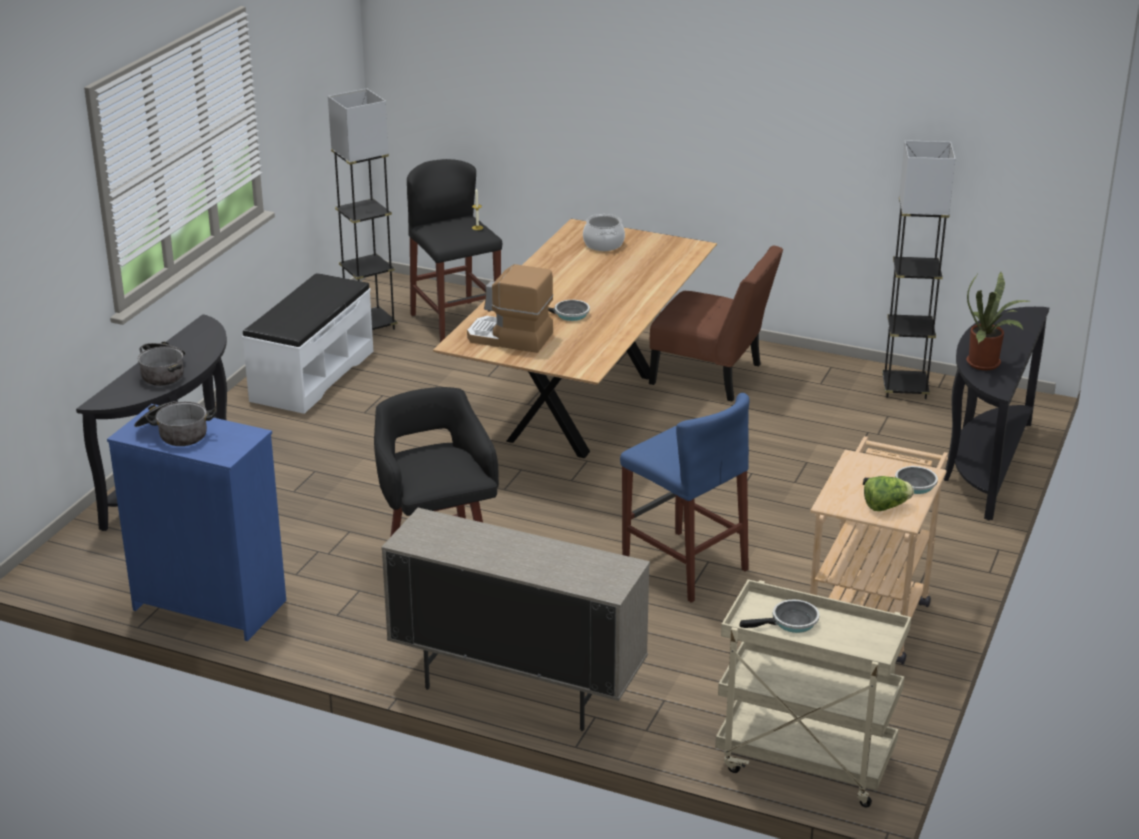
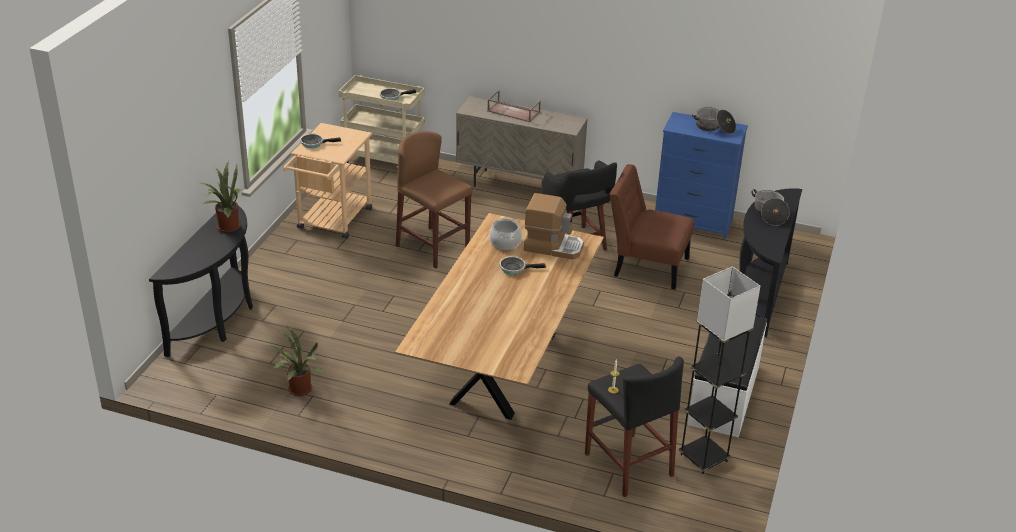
camera: 175 degrees right, 5 degrees up
cooking pot [583,214,625,251] -> cooking pot moved to [489,218,522,250]
blue stool [620,393,749,603] -> brown stool [396,131,473,269]
brown chair [649,245,783,402] -> brown chair moved to [610,164,694,290]
lettuce [864,476,914,511] -> none
grey floor lamp [882,140,955,399] -> none
none -> potted plant [266,326,324,396]
none -> brown tray [487,90,541,122]

